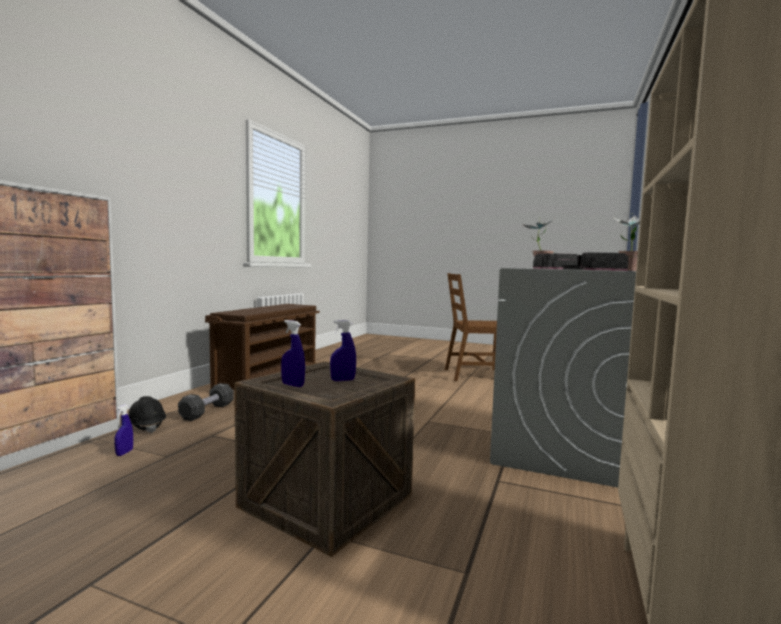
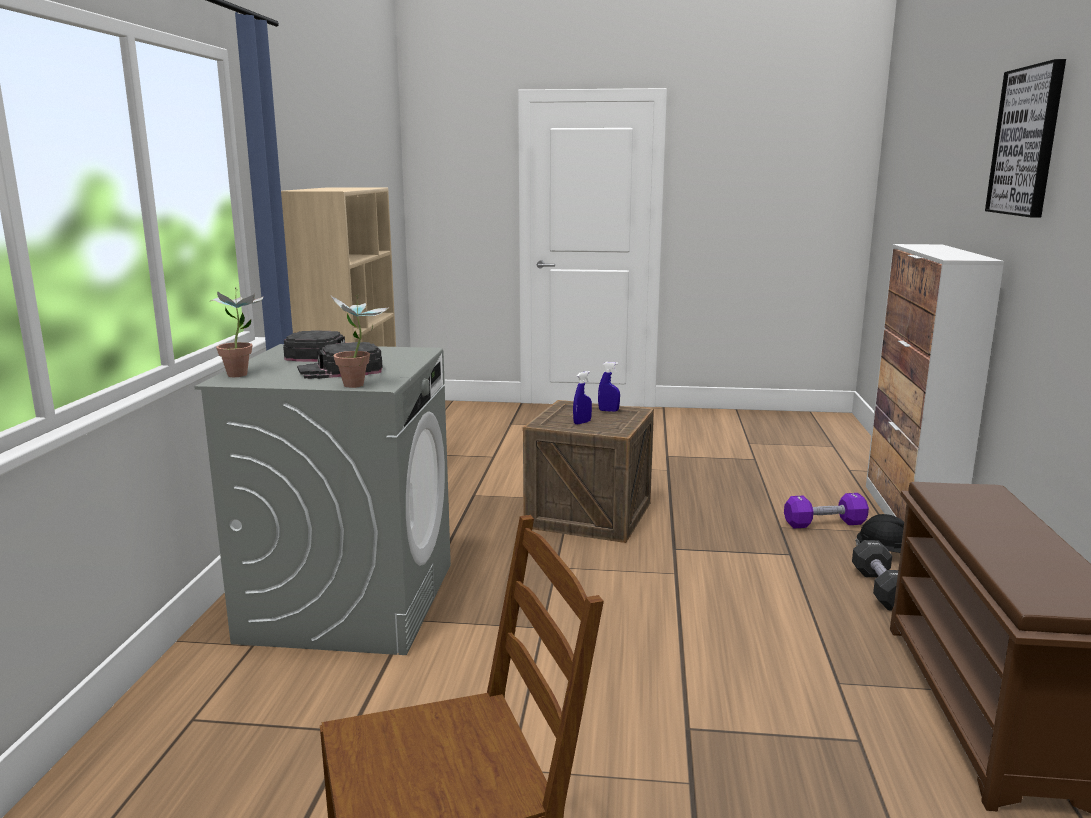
camera: 165 degrees right, 10 degrees up
blue spray bottle [115,404,133,456] -> purple dumbbell [784,493,869,528]
none -> picture [985,59,1066,218]

